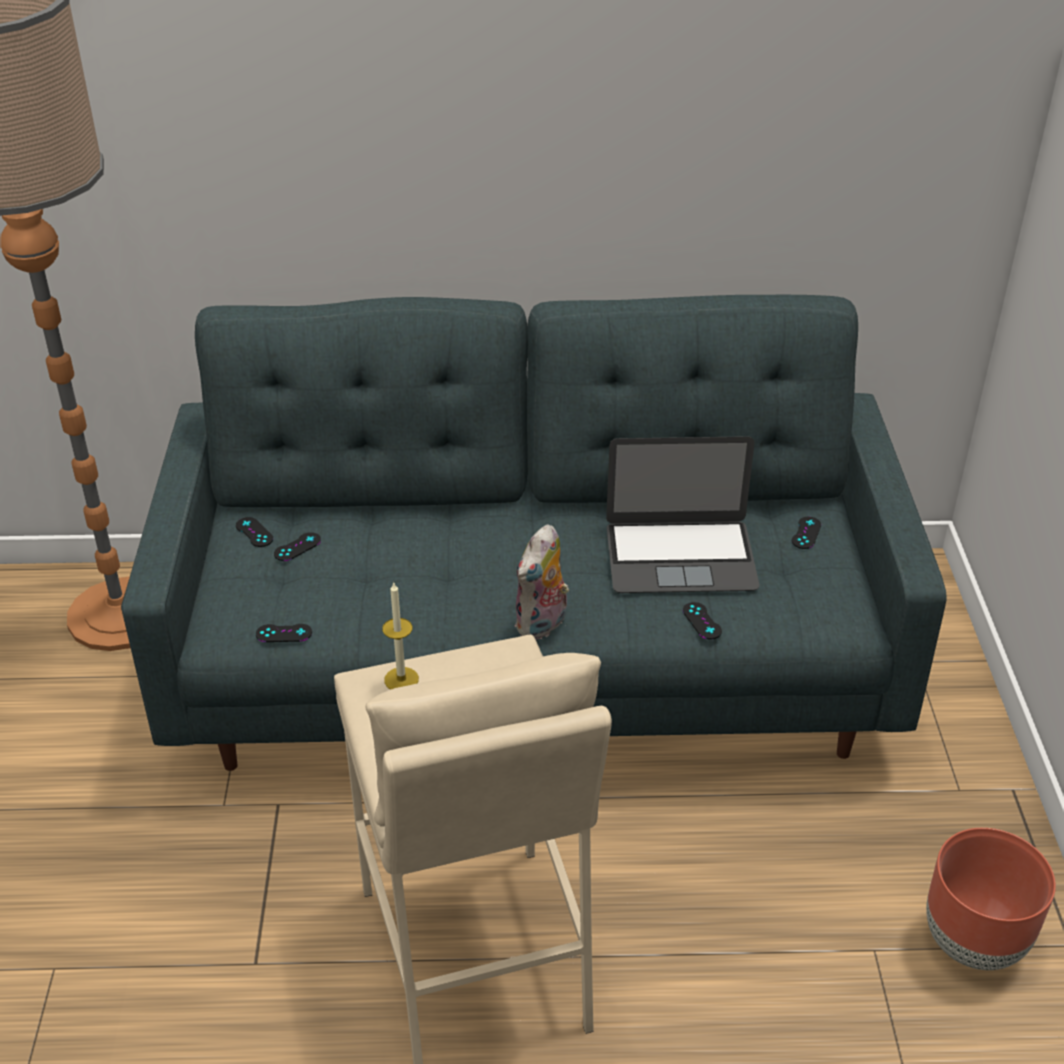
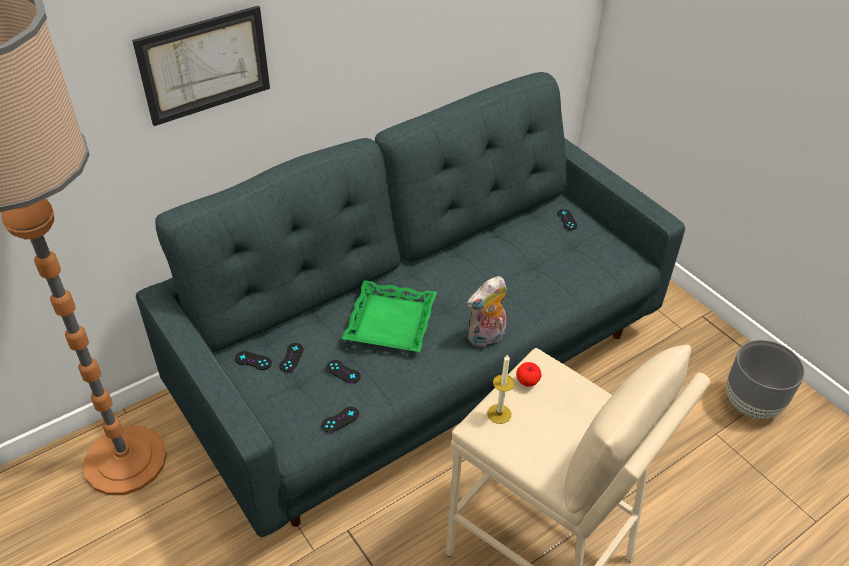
camera: 35 degrees left, 5 degrees up
plush toy [515,524,569,639] -> plush toy turned 60 degrees clockwise [467,276,507,347]
laptop [606,436,759,593] -> none
black game controller [683,602,722,639] -> black game controller moved to [326,360,361,384]
brown planter [926,828,1056,970] -> grey planter [726,340,805,419]
none -> picture [132,6,270,126]
none -> green tray [342,280,437,352]
none -> apple [516,362,542,387]

